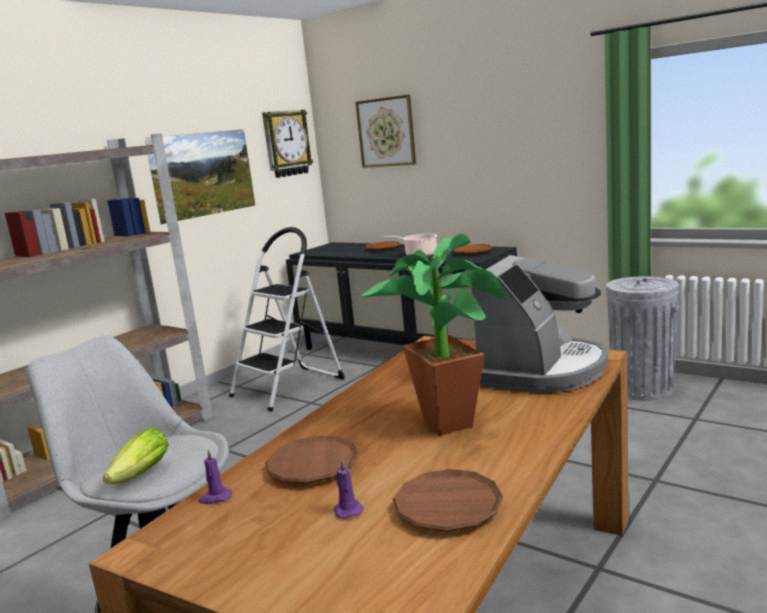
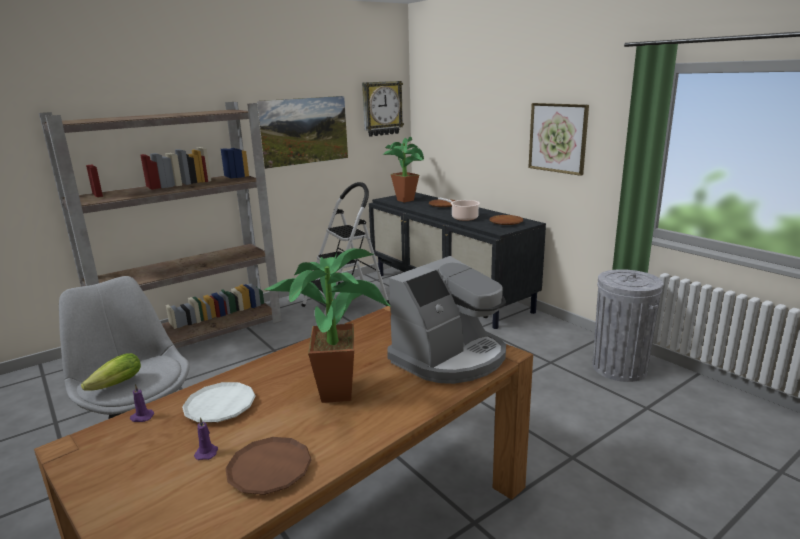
camera: 15 degrees right, 5 degrees up
brown plate [266,436,359,484] -> white plate [182,382,256,423]
picture [355,95,416,168] -> picture moved to [528,103,589,176]
none -> potted plant [383,137,424,202]

